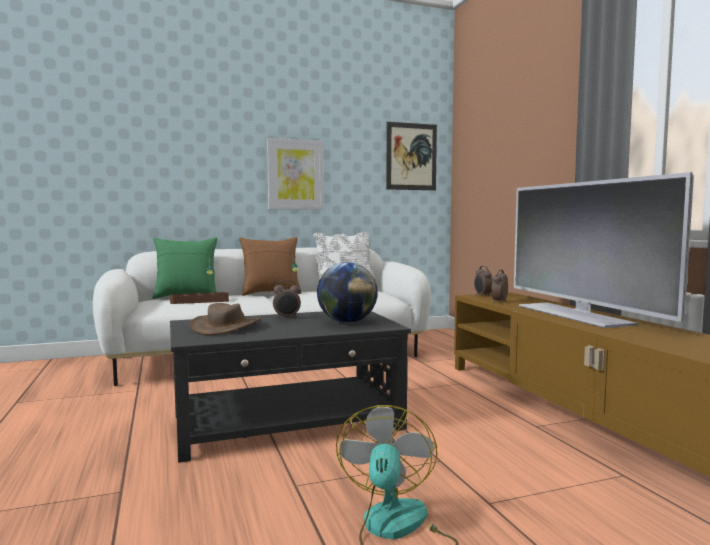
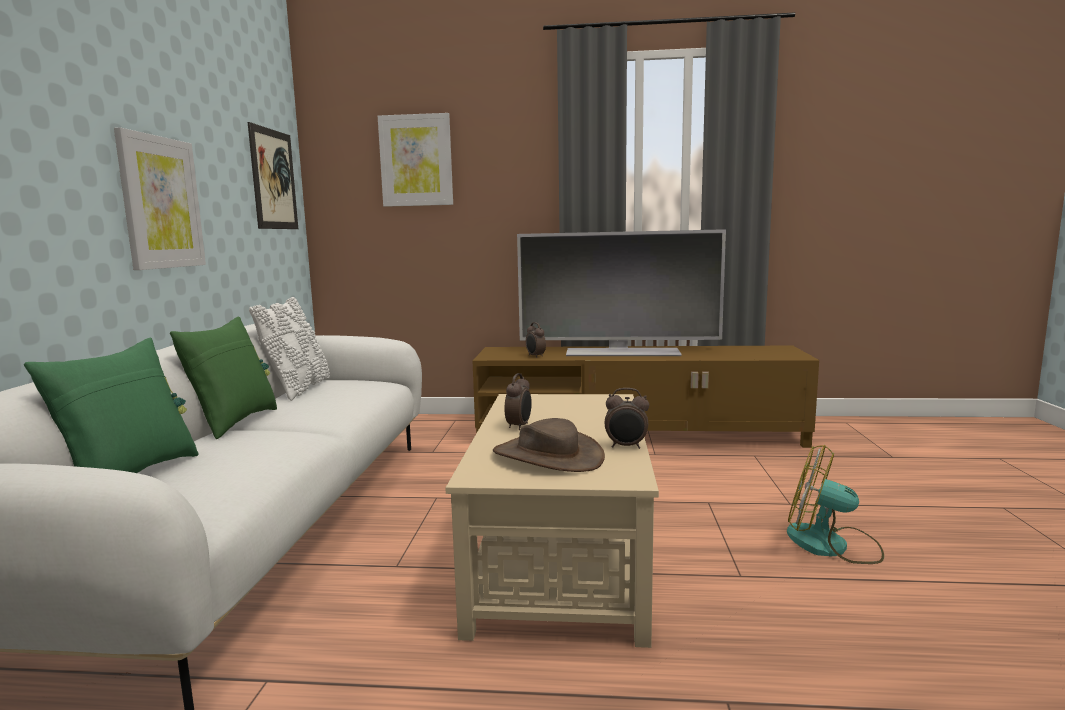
camera: 65 degrees left, 5 degrees up
brown tray [170,292,229,304] -> none
black coffee table [170,311,411,463] -> beige coffee table [445,394,659,648]
brown pillow [239,237,301,296] -> green pillow [170,317,277,439]
globe [317,262,378,323] -> none
alarm clock [474,266,492,297] -> alarm clock moved to [605,388,649,449]
none -> picture [378,113,453,207]

